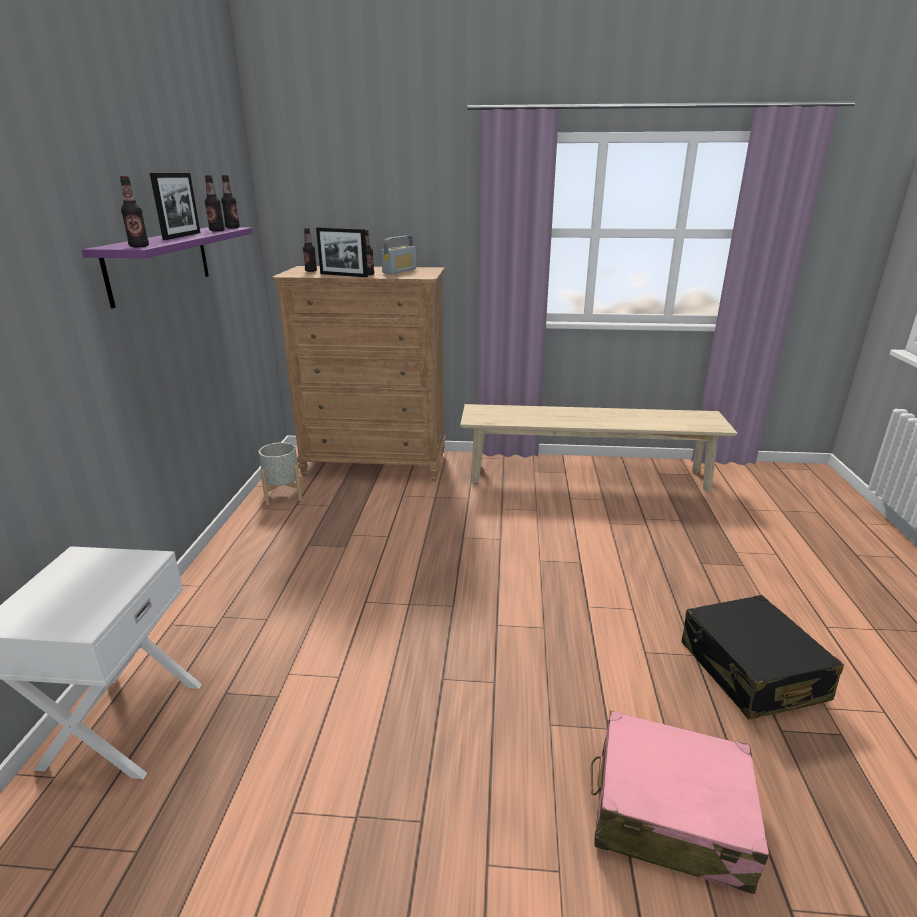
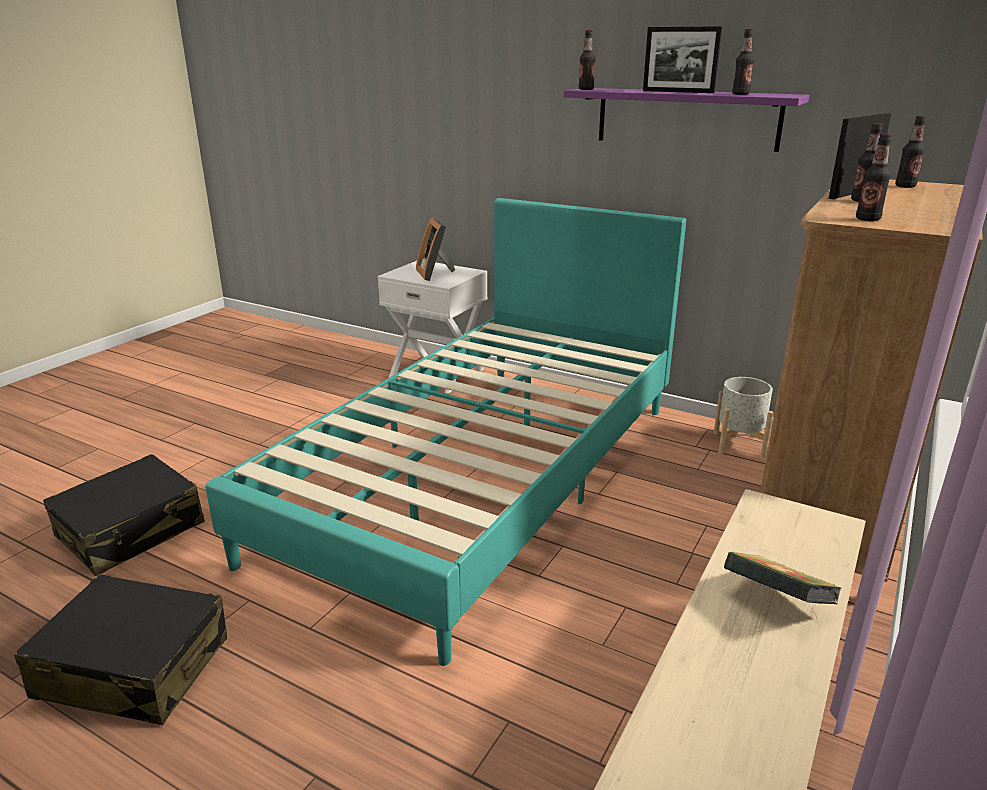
camera: 115 degrees right, 0 degrees up
bottle [221,175,240,228] -> bottle moved to [856,133,892,221]
radio [381,236,416,274] -> none
pink suitcase [591,711,769,894] -> black suitcase [43,454,205,576]
none -> turquoise bed [205,198,686,666]
none -> picture frame [416,217,455,281]
none -> book [724,552,841,604]

